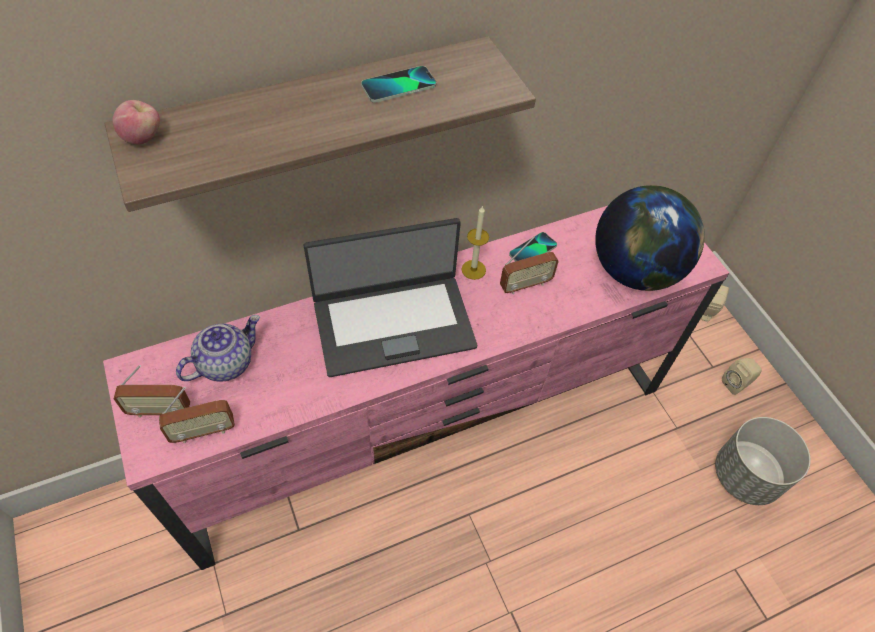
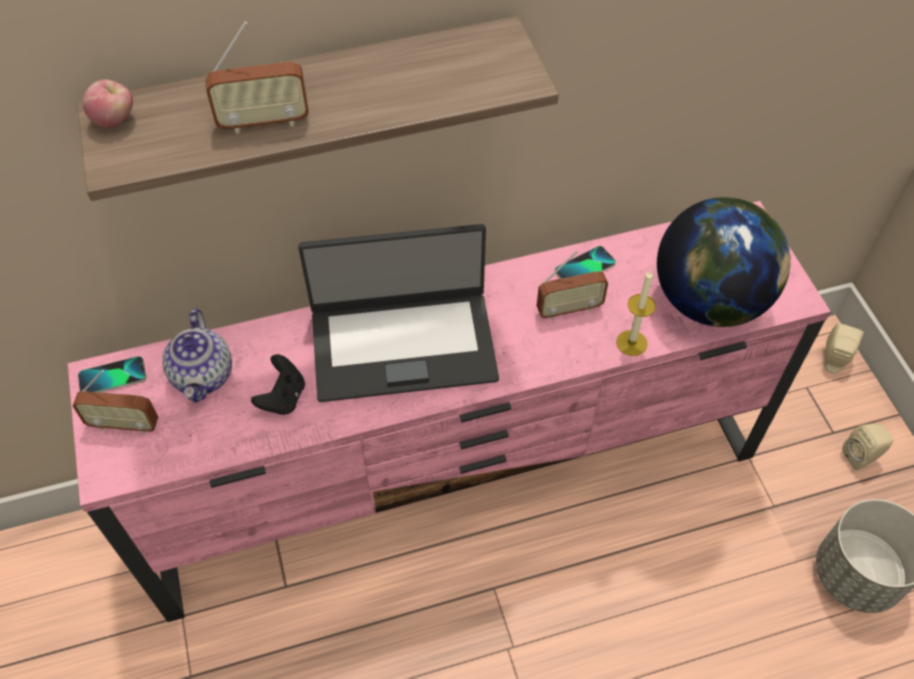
camera: 10 degrees right, 0 degrees up
radio [159,387,235,443] -> radio moved to [206,22,309,134]
teapot [176,315,260,381] -> teapot turned 120 degrees clockwise [162,309,232,403]
phone [361,66,436,103] -> phone moved to [78,356,146,392]
candle [461,205,489,280] -> candle moved to [616,270,656,356]
none -> black game controller [251,354,305,415]

